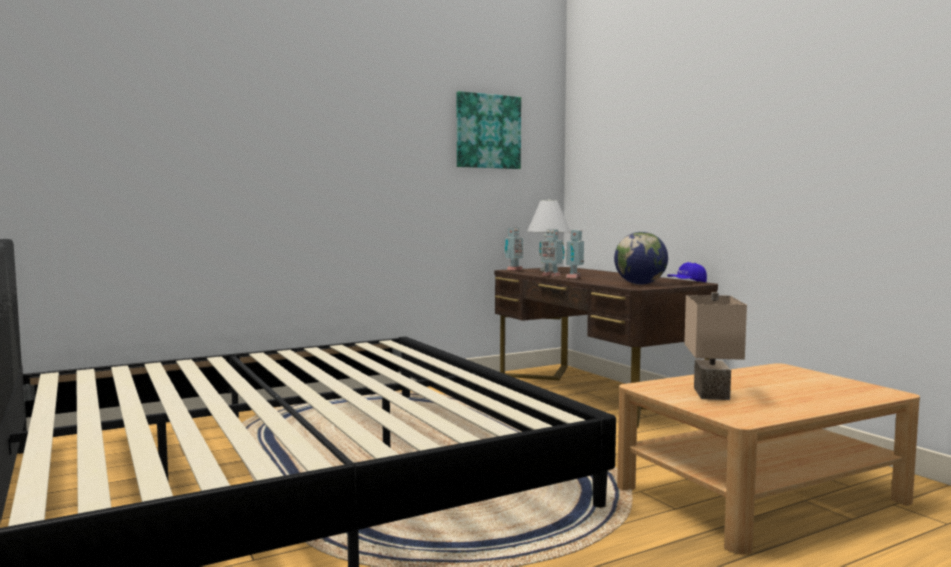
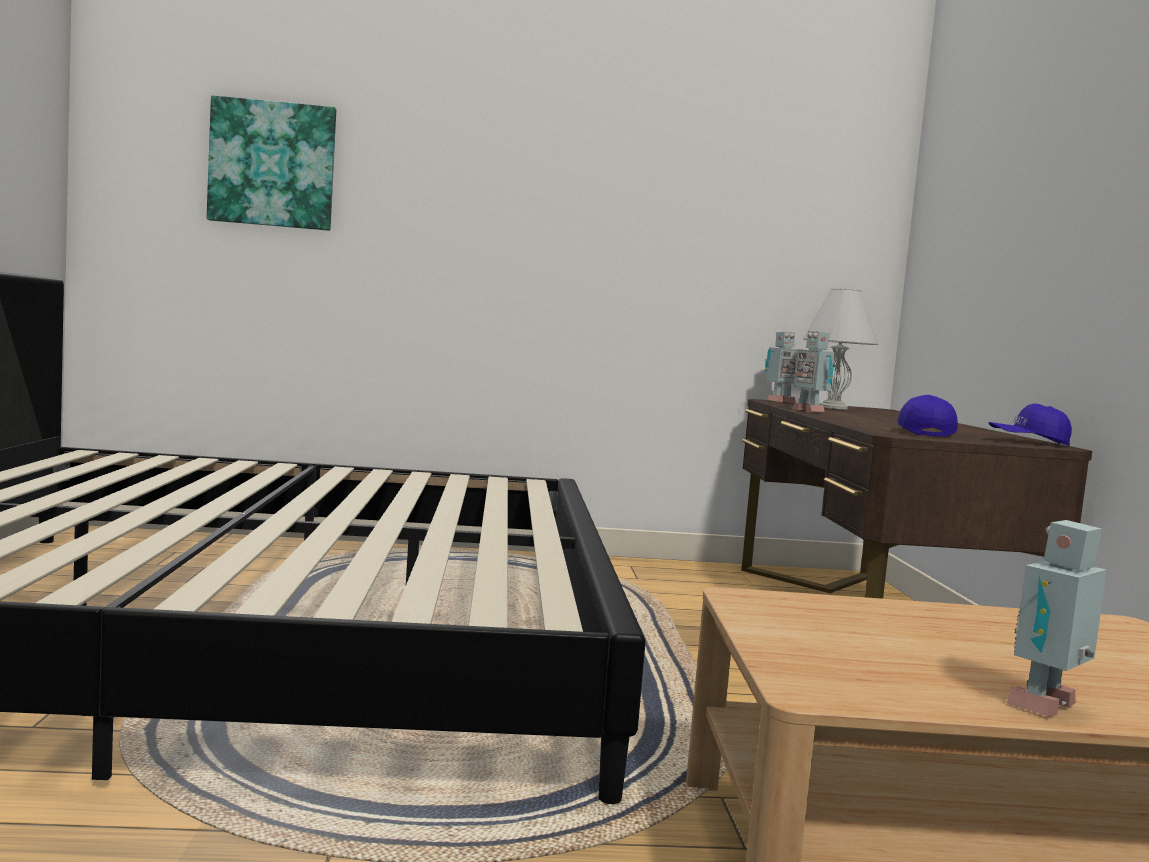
camera: 25 degrees right, 0 degrees up
picture [457,91,521,169] -> picture moved to [207,95,336,231]
toy robot [565,230,584,278] -> toy robot moved to [1007,520,1107,717]
globe [614,232,668,285] -> blue cap [898,395,958,437]
beige table lamp [684,292,747,400] -> none

